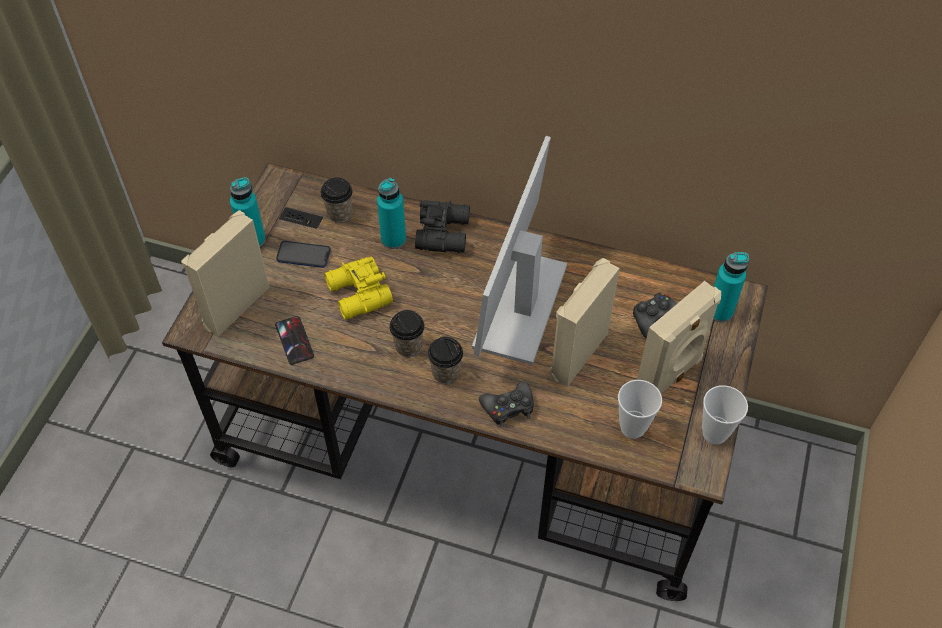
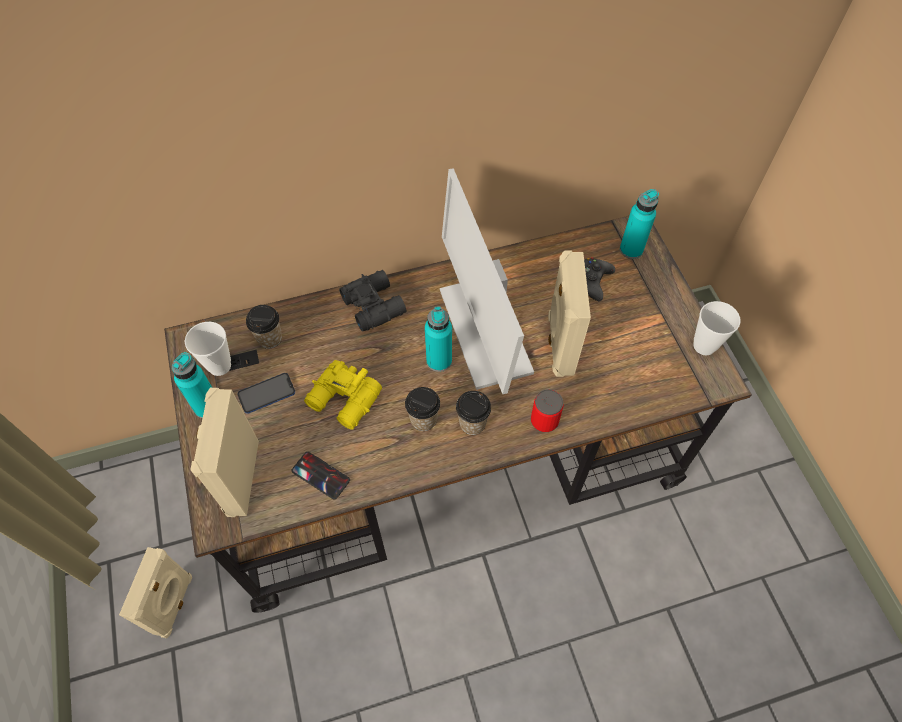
camera: 35 degrees left, 5 degrees up
turquoise bottle [377,178,406,249] -> turquoise bottle moved to [425,306,452,372]
black game controller [479,382,533,427] -> can [531,389,563,432]
cup [618,380,662,439] -> cup moved to [185,322,231,376]
beige speaker [637,281,721,394] -> beige speaker moved to [119,547,192,638]

